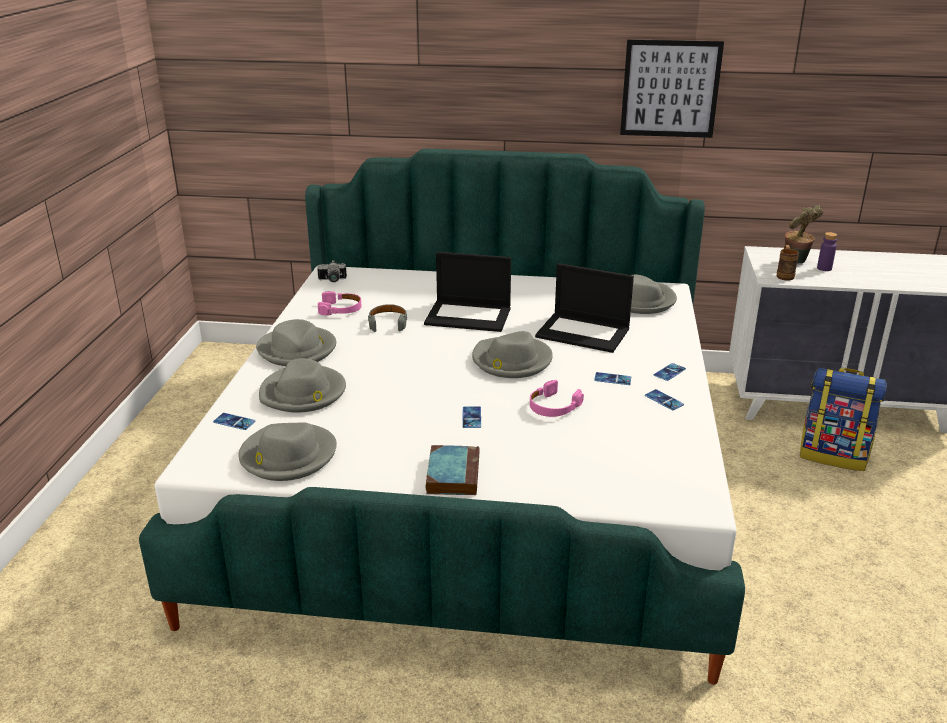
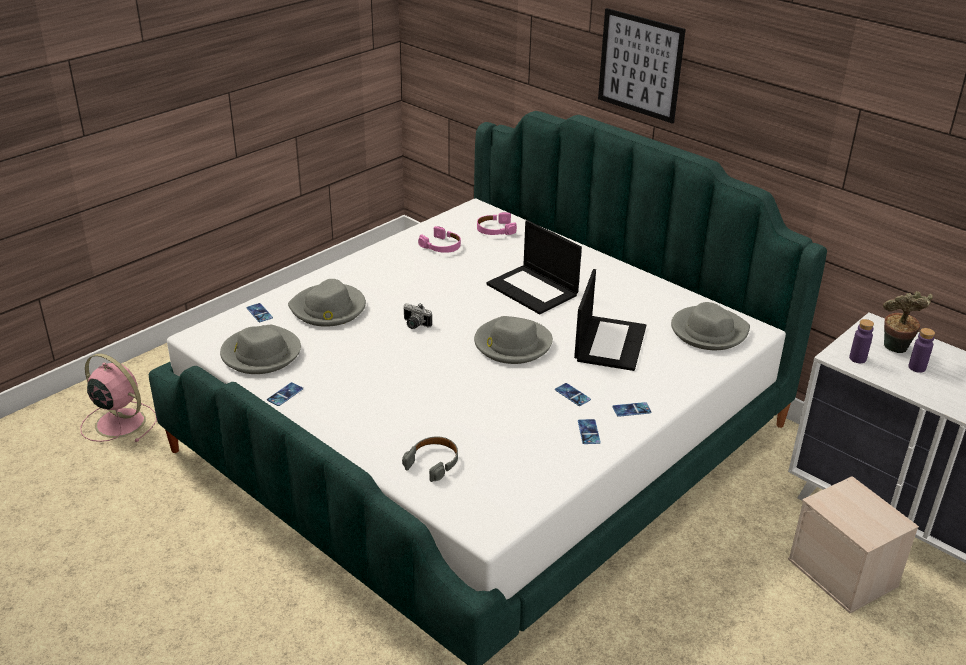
camera: 35 degrees right, 5 degrees up
grey hat [256,319,336,366] -> none
camera [317,260,347,282] -> camera moved to [404,303,432,329]
grey headphones [368,304,407,332] -> grey headphones moved to [402,437,458,482]
book [425,445,480,495] -> none
phone [462,406,481,428] -> phone moved to [267,382,303,406]
pink headphones [530,380,584,417] -> pink headphones moved to [477,212,517,235]
laptop [535,263,634,353] -> laptop turned 135 degrees counterclockwise [574,269,646,371]
picture [620,39,724,138] -> picture moved to [598,8,686,124]
brown mug [777,245,799,280] -> purple bottle [849,319,874,363]
backpack [800,368,887,471] -> beige storage box [788,476,919,613]
none -> pink fan [80,353,157,442]

